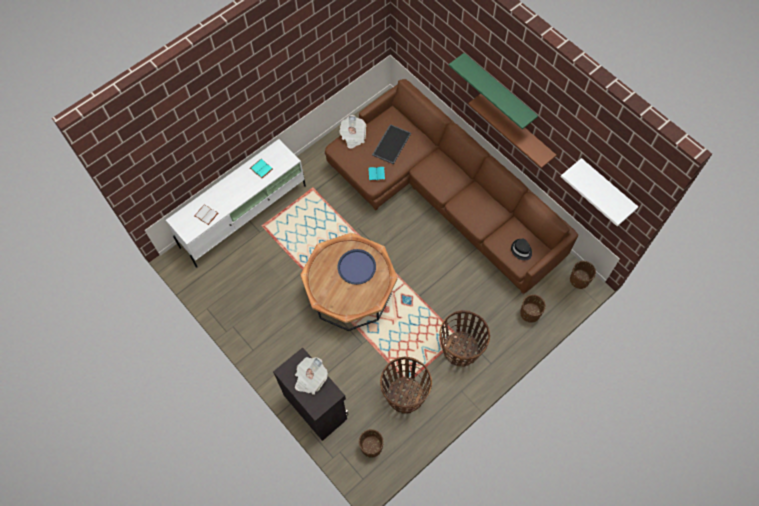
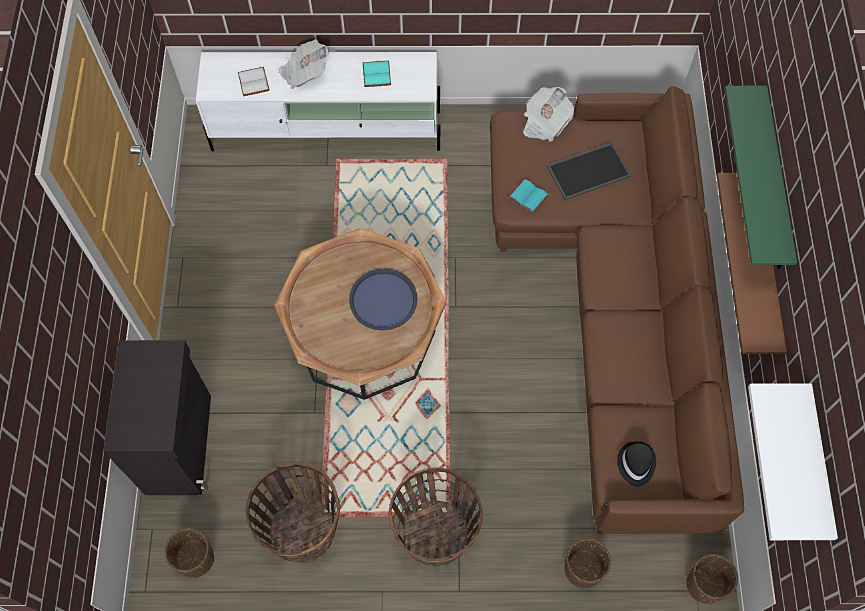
camera: 40 degrees right, 0 degrees up
newspaper [295,357,328,395] -> newspaper moved to [279,40,329,89]

